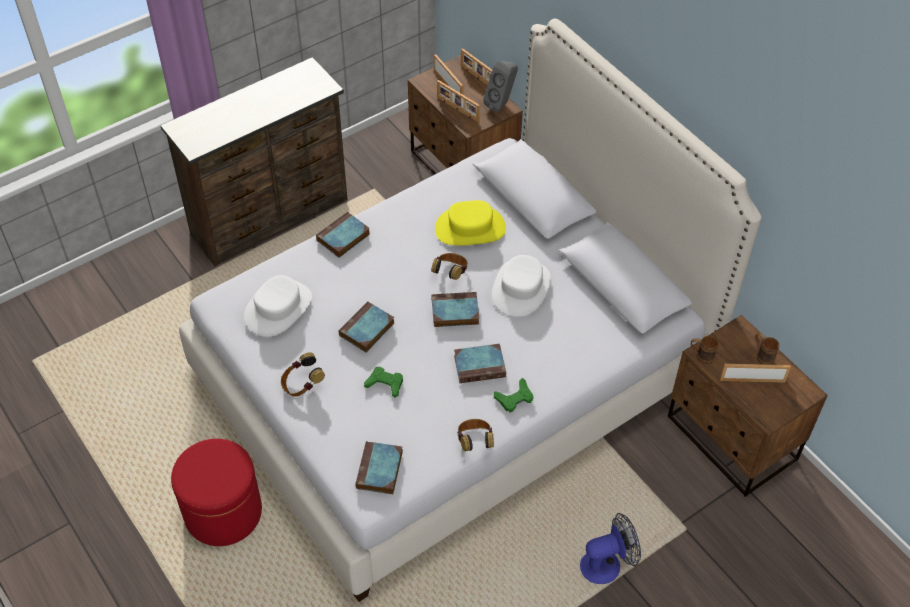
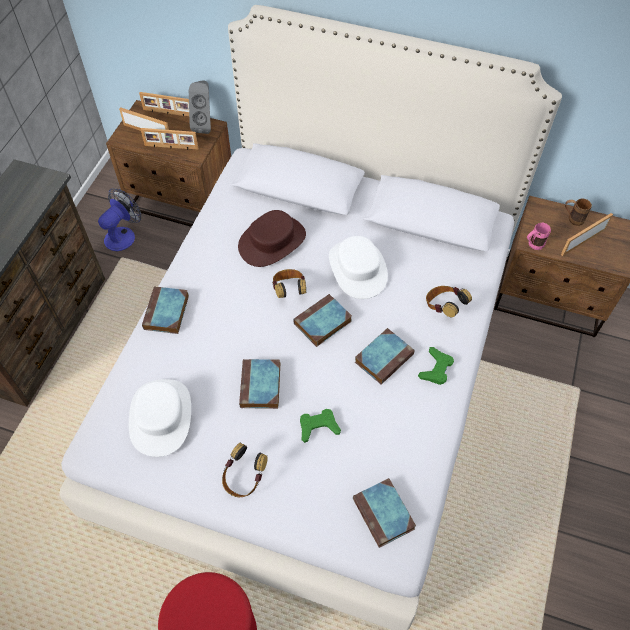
camera: 35 degrees left, 5 degrees up
yellow hat [435,200,506,246] -> brown hat [238,210,306,267]
headphones [457,419,494,451] -> headphones moved to [426,286,472,317]
fan [580,513,641,584] -> fan moved to [98,188,141,251]
brown mug [691,336,719,364] -> pink mug [527,222,551,250]

